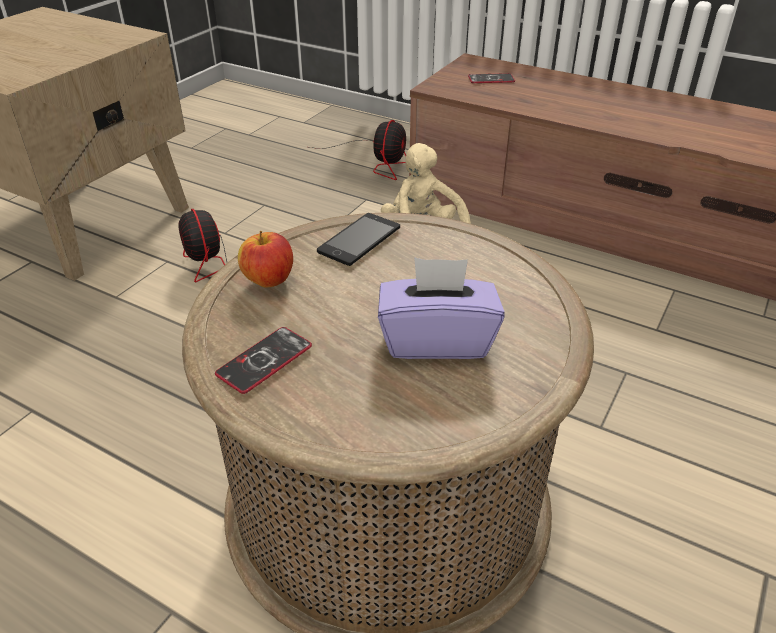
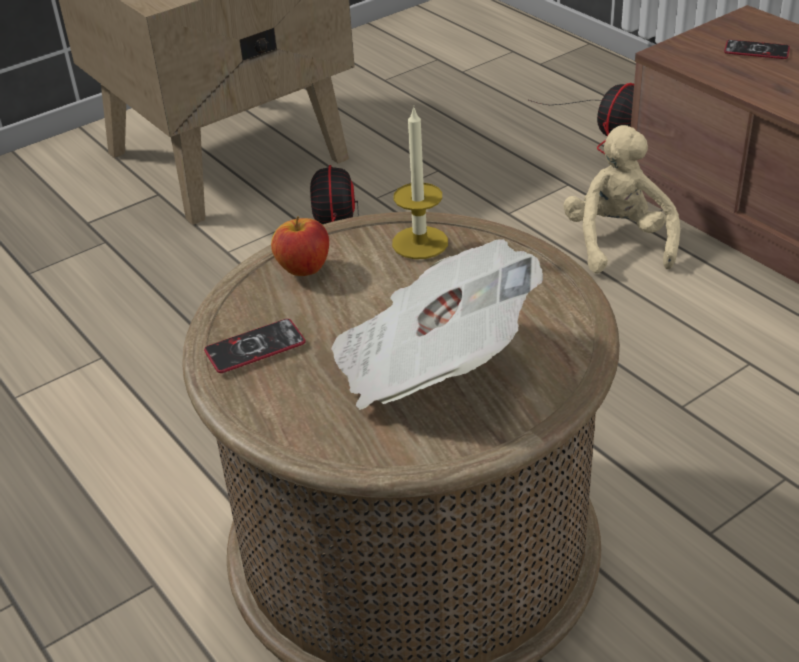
camera: 25 degrees right, 0 degrees up
phone [317,213,400,266] -> candle [392,106,448,259]
purple tissue box [378,258,505,359] -> newspaper [331,239,543,410]

